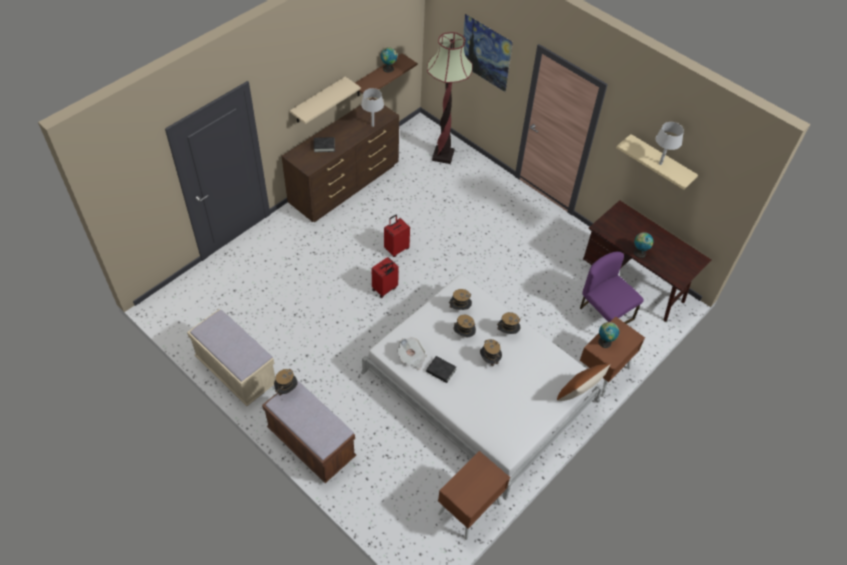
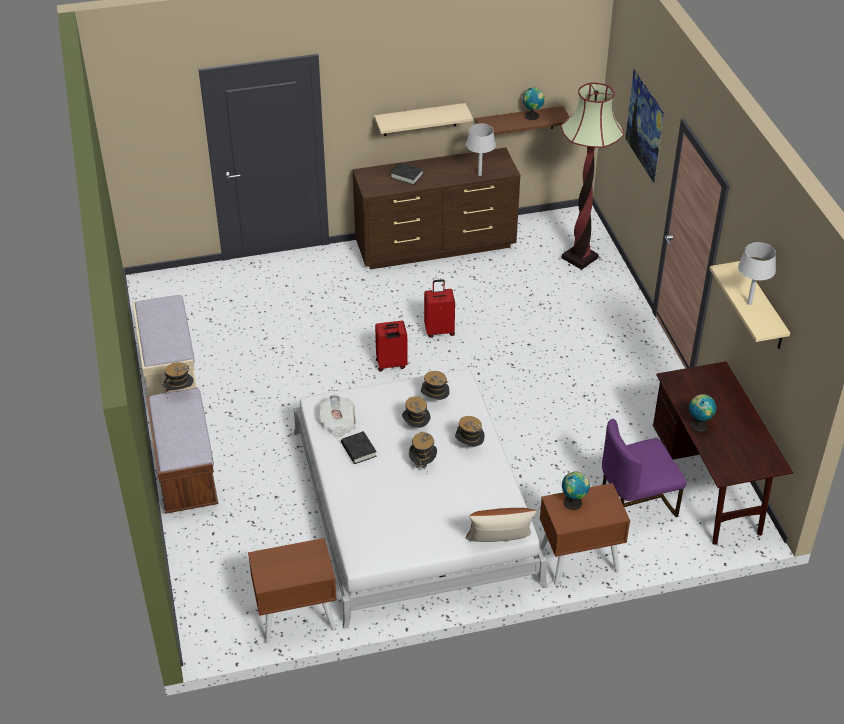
camera: 35 degrees right, 10 degrees down
purple chair [580,251,644,324] -> purple chair turned 105 degrees counterclockwise [602,419,687,517]

